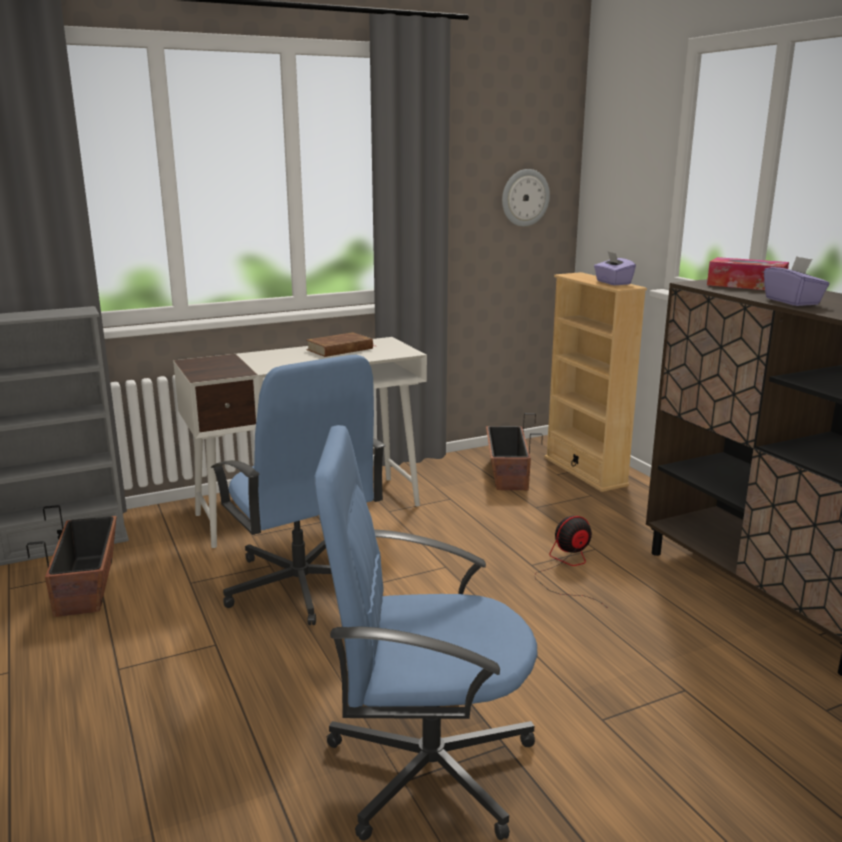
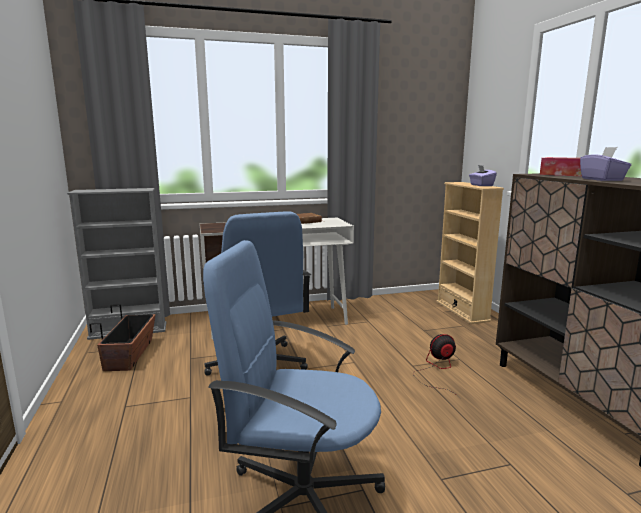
camera: 10 degrees right, 5 degrees down
planter [486,413,543,490] -> none
wall clock [502,169,550,227] -> none

